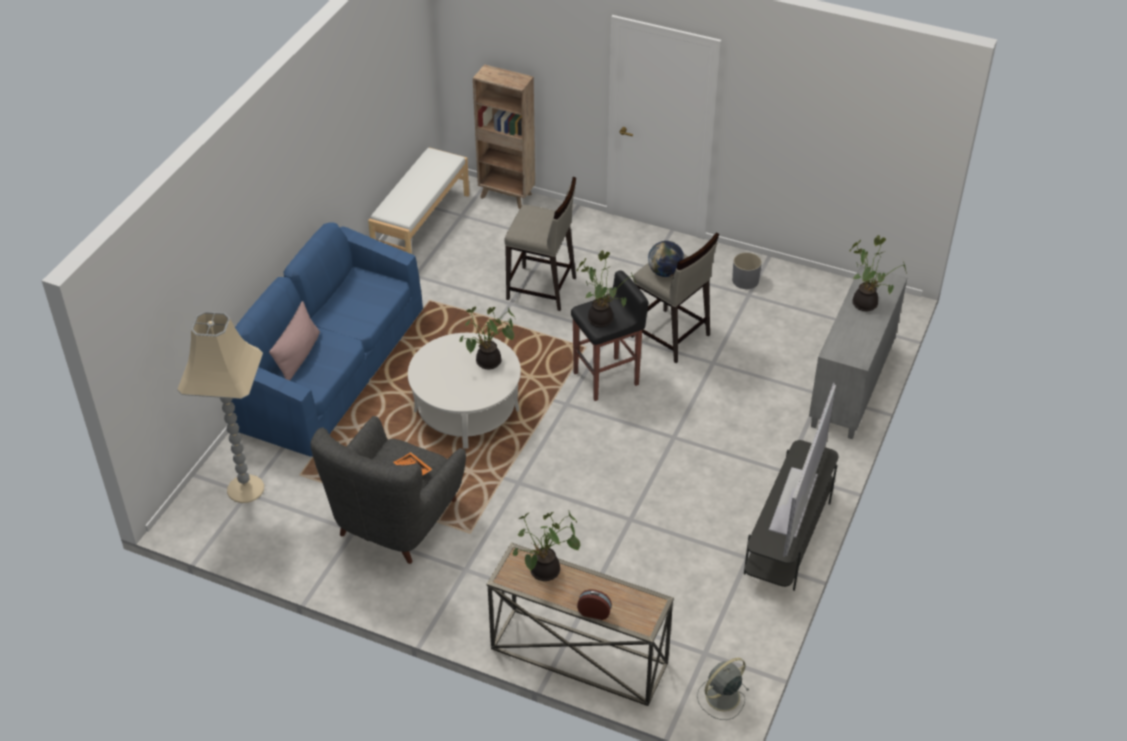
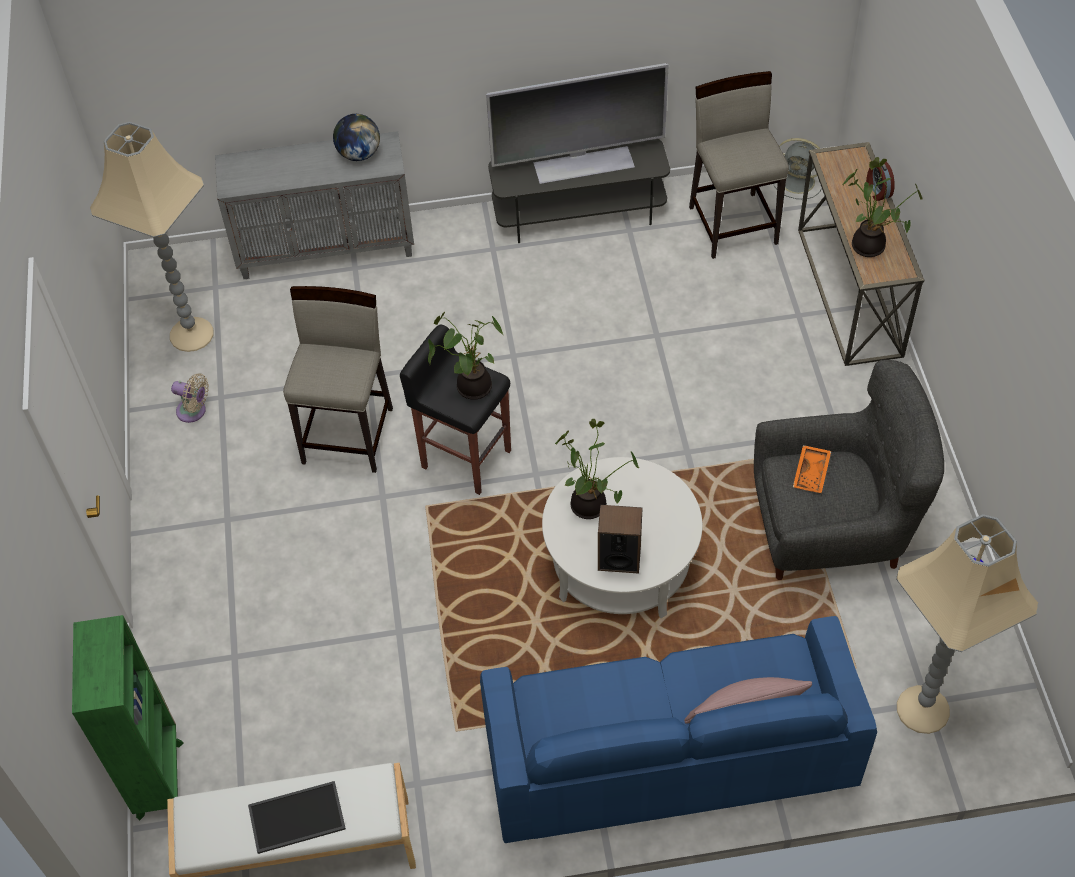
camera: 120 degrees left, 10 degrees up
brown bookcase [473,64,535,209] -> green bookcase [72,615,184,820]
beige stool [504,177,576,311] -> beige stool moved to [689,71,789,259]
globe [648,241,684,277] -> globe moved to [333,114,380,161]
grey planter [732,252,762,289] -> beige fan [171,373,209,423]
potted plant [849,235,907,311] -> none
none -> beige floor lamp [90,122,214,352]
none -> tray [248,781,346,854]
none -> speaker [598,505,643,574]

